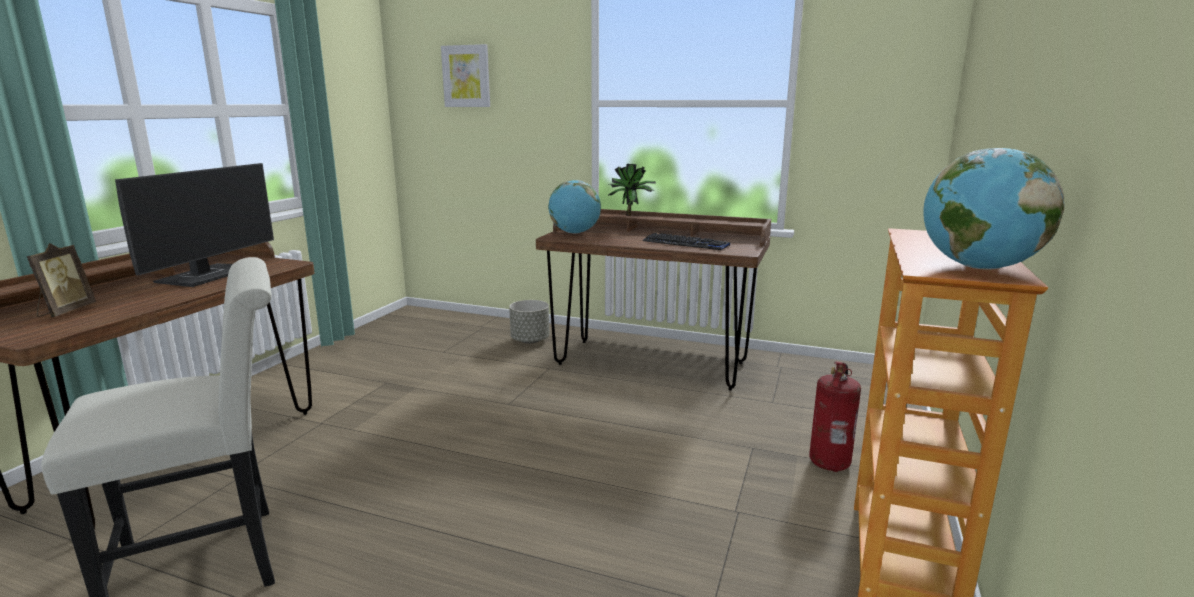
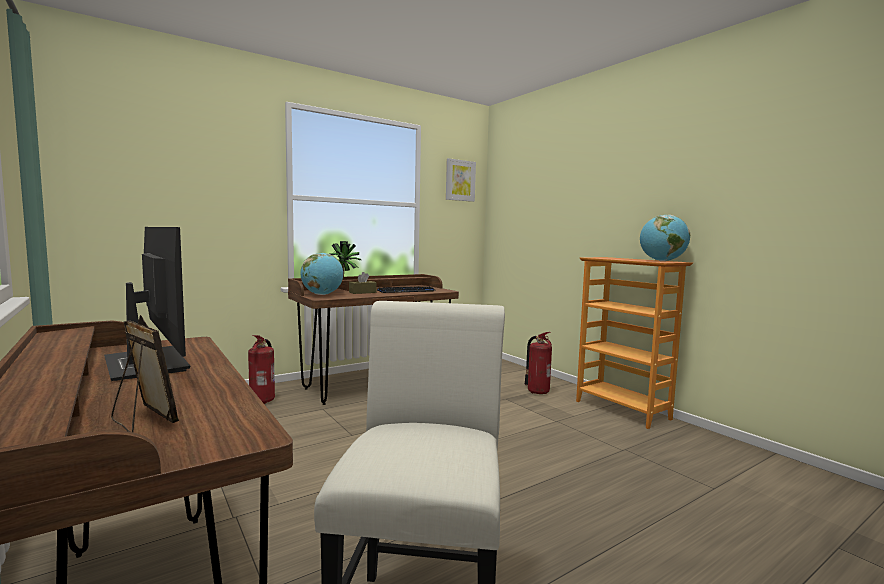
camera: 55 degrees left, 10 degrees down
picture [441,44,490,107] -> picture moved to [446,158,476,202]
grey planter [509,300,549,344] -> fire extinguisher [248,335,275,404]
none -> brown tissue box [349,272,377,294]

